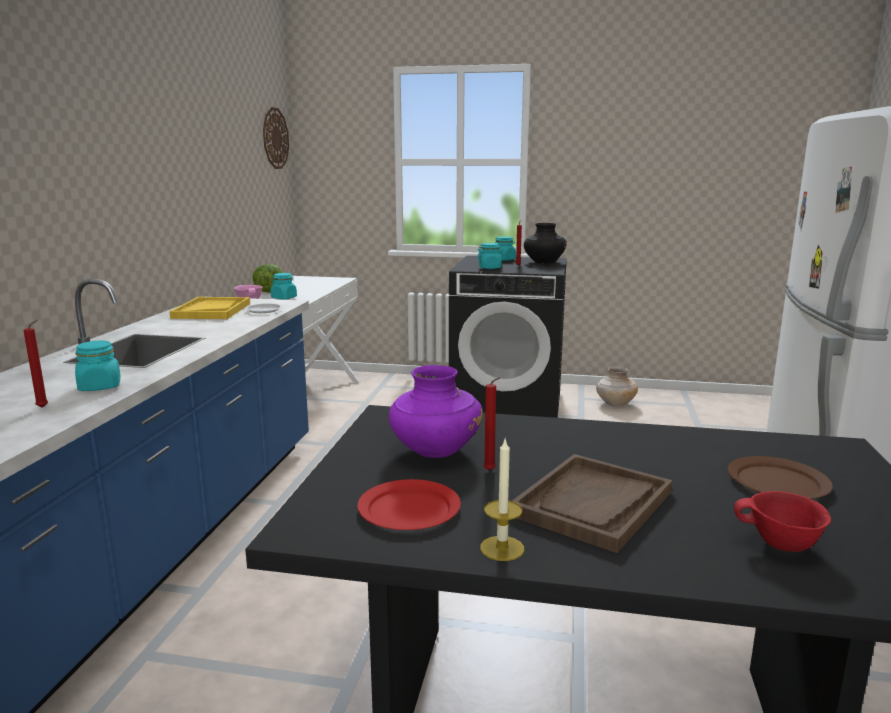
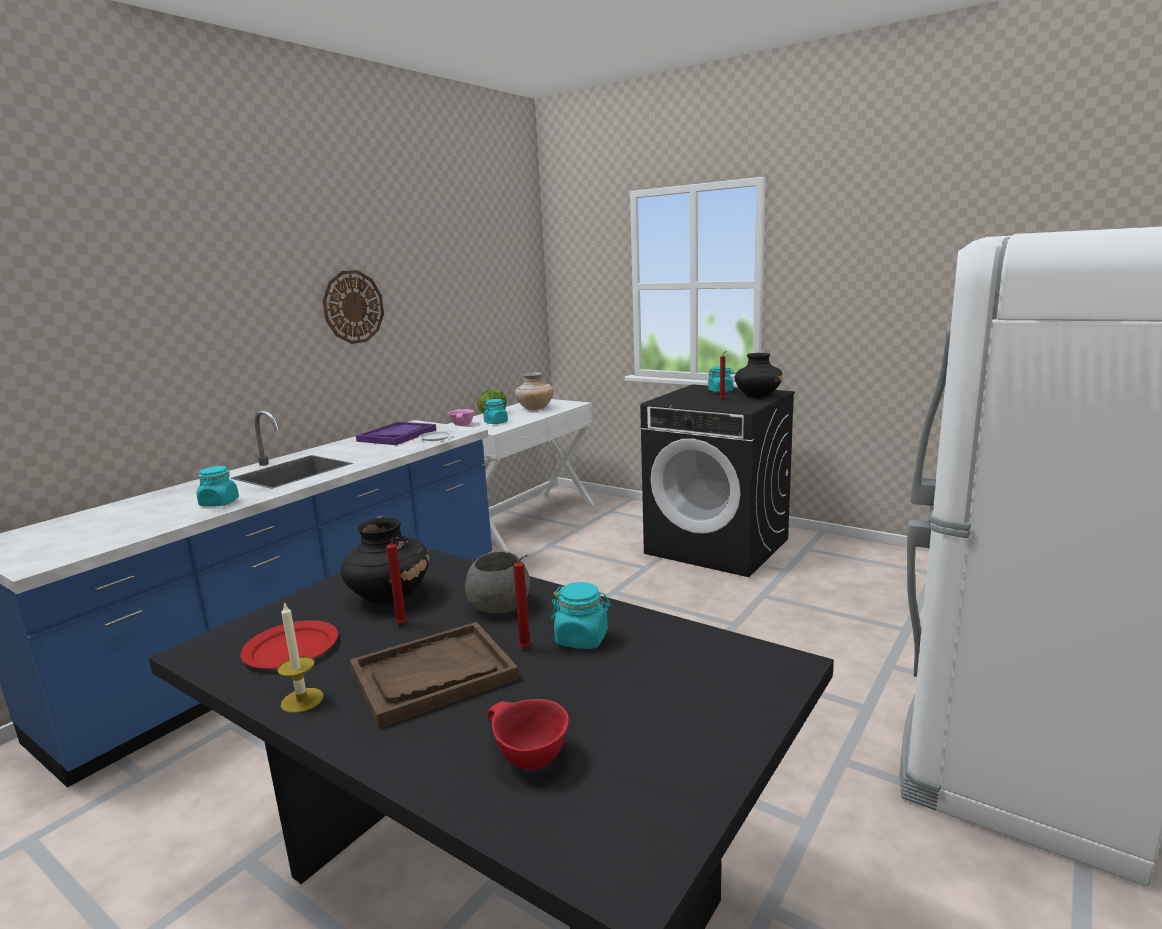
camera: 25 degrees right, 0 degrees up
red candle [23,320,48,408] -> red candle moved to [513,555,531,649]
yellow tray [169,297,250,319] -> purple tray [356,421,436,445]
wall clock [263,107,289,169] -> wall clock moved to [323,270,384,344]
purple vase [388,365,483,458] -> black vase [340,517,429,605]
turquoise jar [477,243,504,269] -> turquoise jar moved to [551,582,611,649]
beige vase [596,367,638,407] -> beige vase moved to [515,372,554,410]
brown plate [727,456,833,499] -> none
none -> grey bowl [465,551,530,613]

